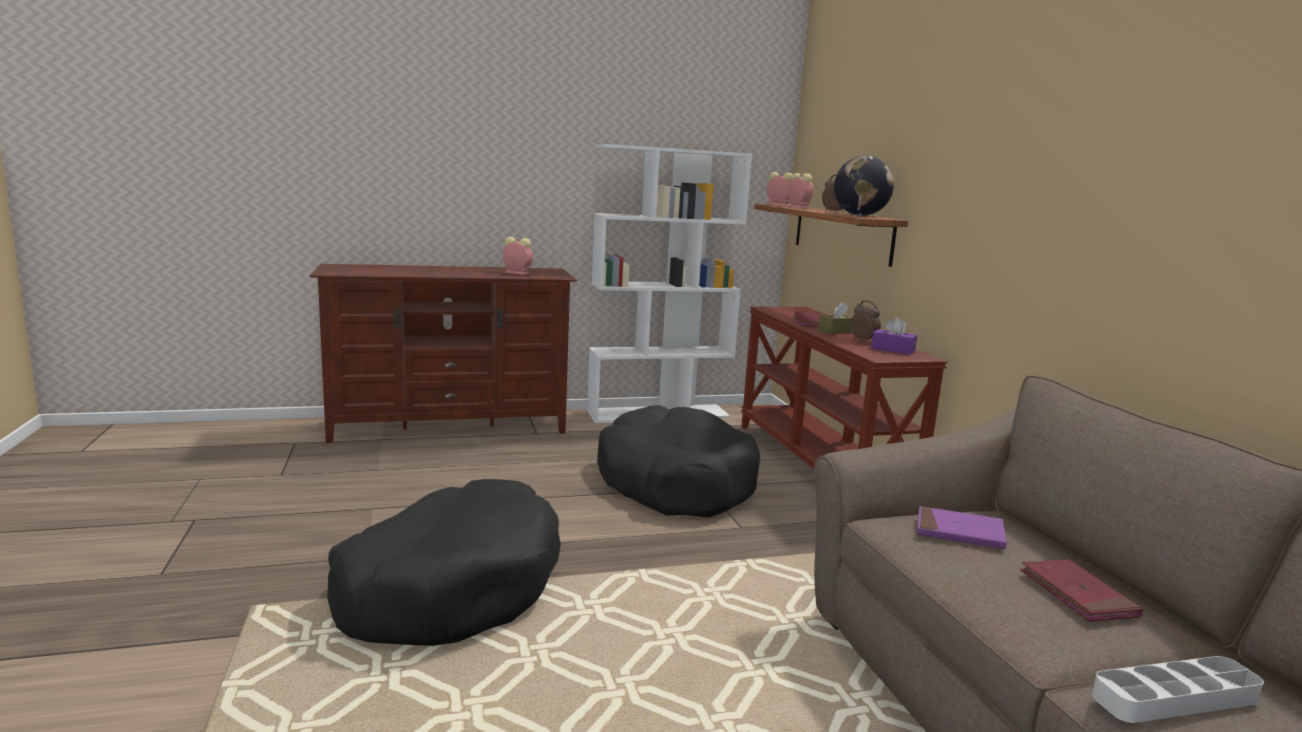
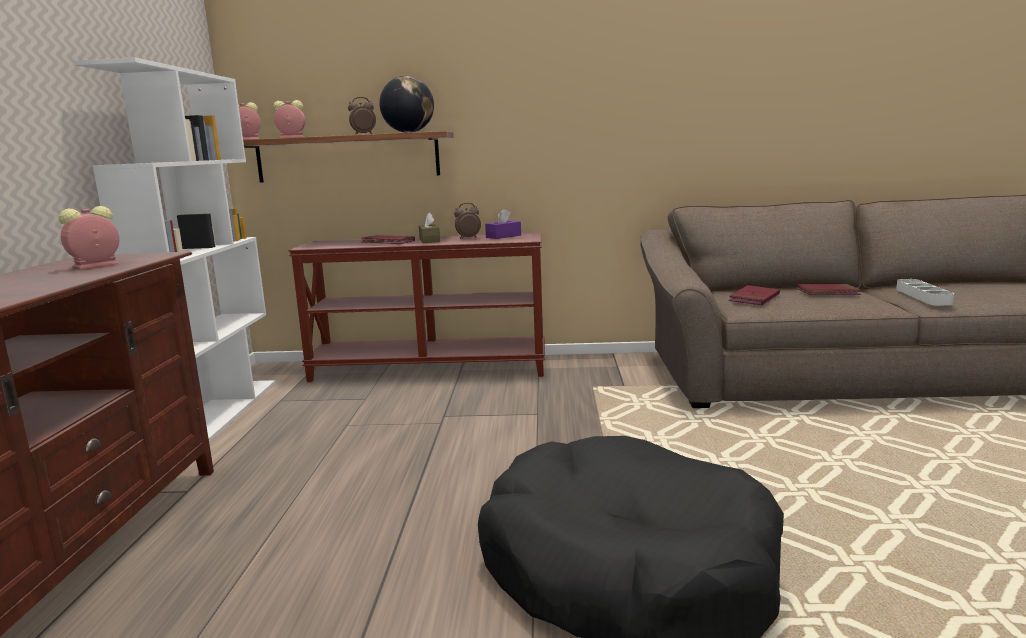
camera: 70 degrees left, 0 degrees up
black dog bed [597,405,760,518] -> none
purple book [917,506,1007,549] -> red book [729,285,780,305]

